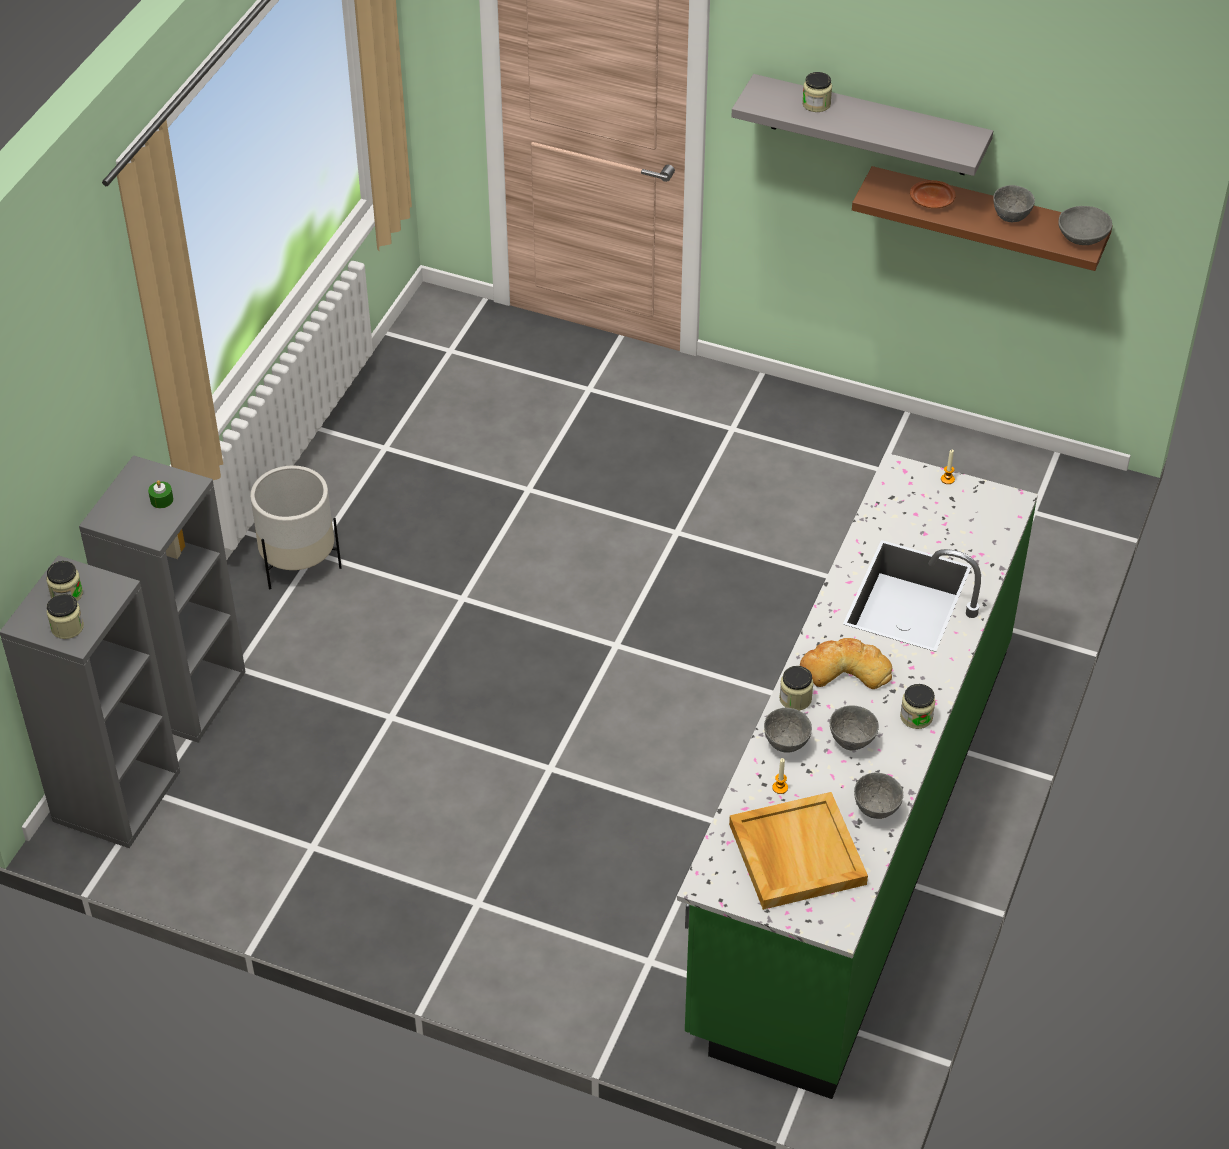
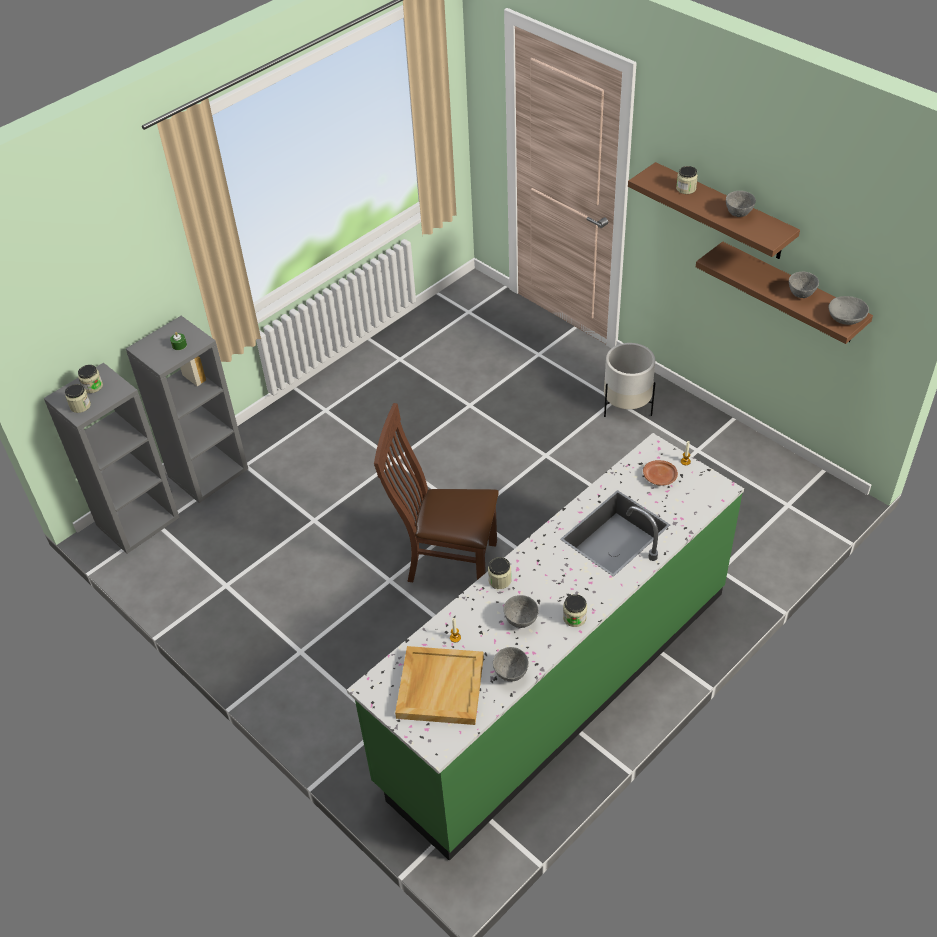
camera: 25 degrees right, 0 degrees up
white planter [250,465,342,589] -> white planter moved to [604,343,656,417]
grey shelf [731,74,993,176] -> brown shelf [628,162,800,259]
grey bowl [764,708,812,753] -> grey bowl moved to [726,191,756,217]
bread [800,638,892,689] -> none
brown plate [910,180,956,208] -> brown plate moved to [643,460,678,486]
none -> brown chair [374,403,499,582]

